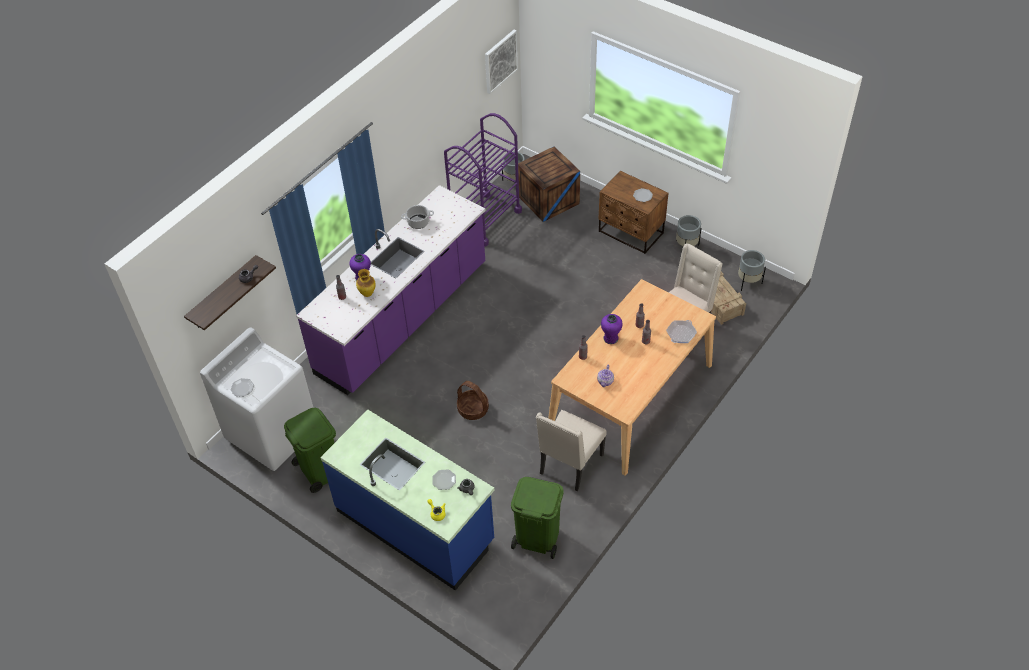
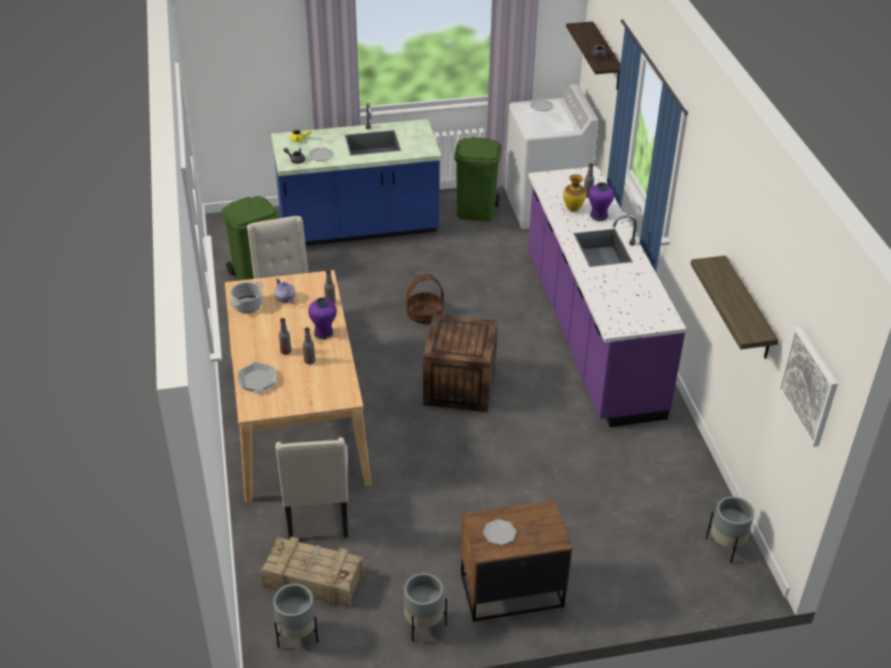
camera: 130 degrees right, 10 degrees down
cooking pot [401,205,434,229] -> cooking pot moved to [230,282,263,313]
purple cart [444,113,522,247] -> none
crate [518,147,580,222] -> crate moved to [423,314,498,412]
none -> shelf [691,256,779,359]

